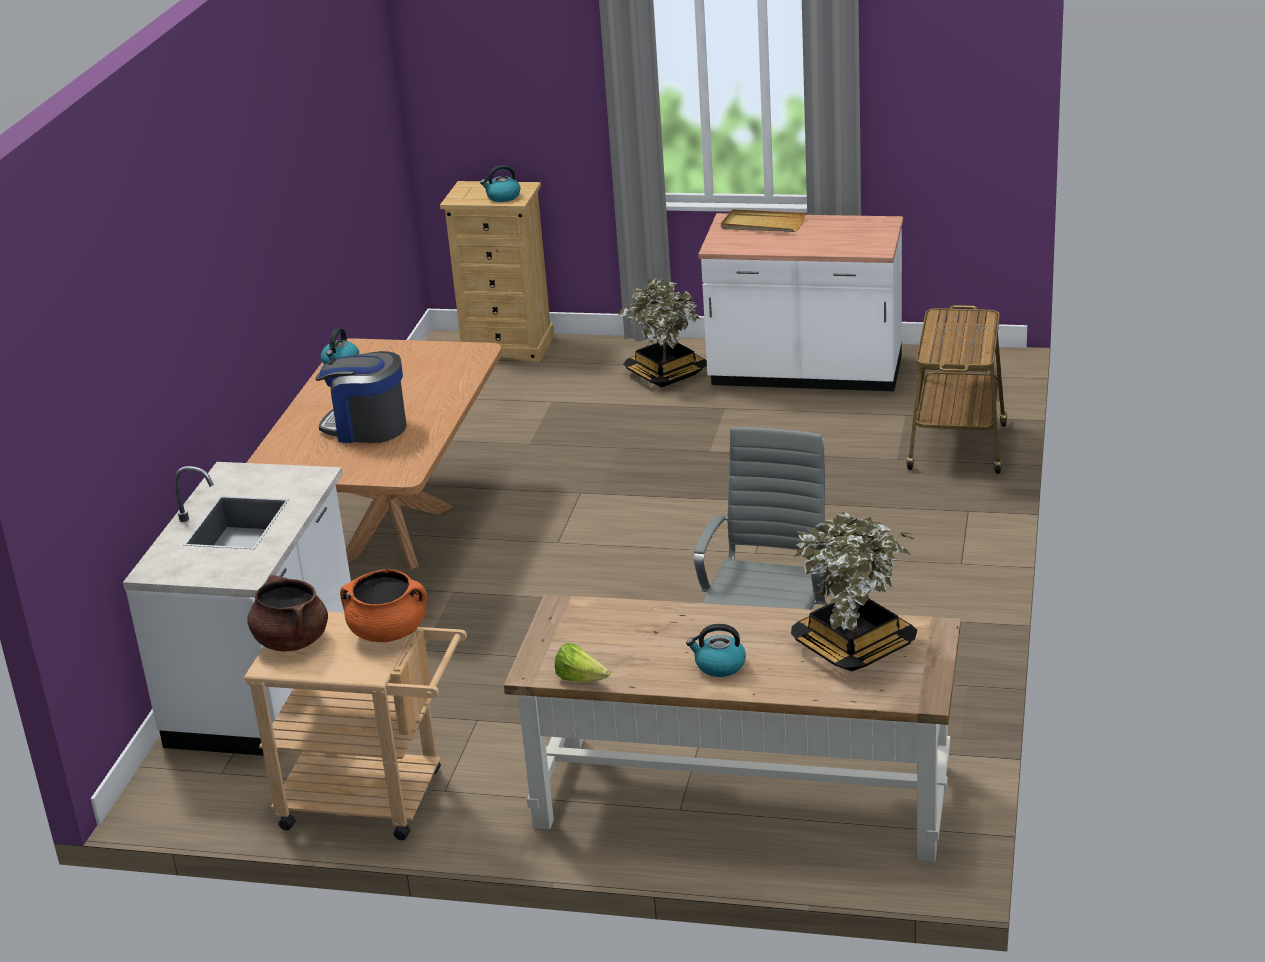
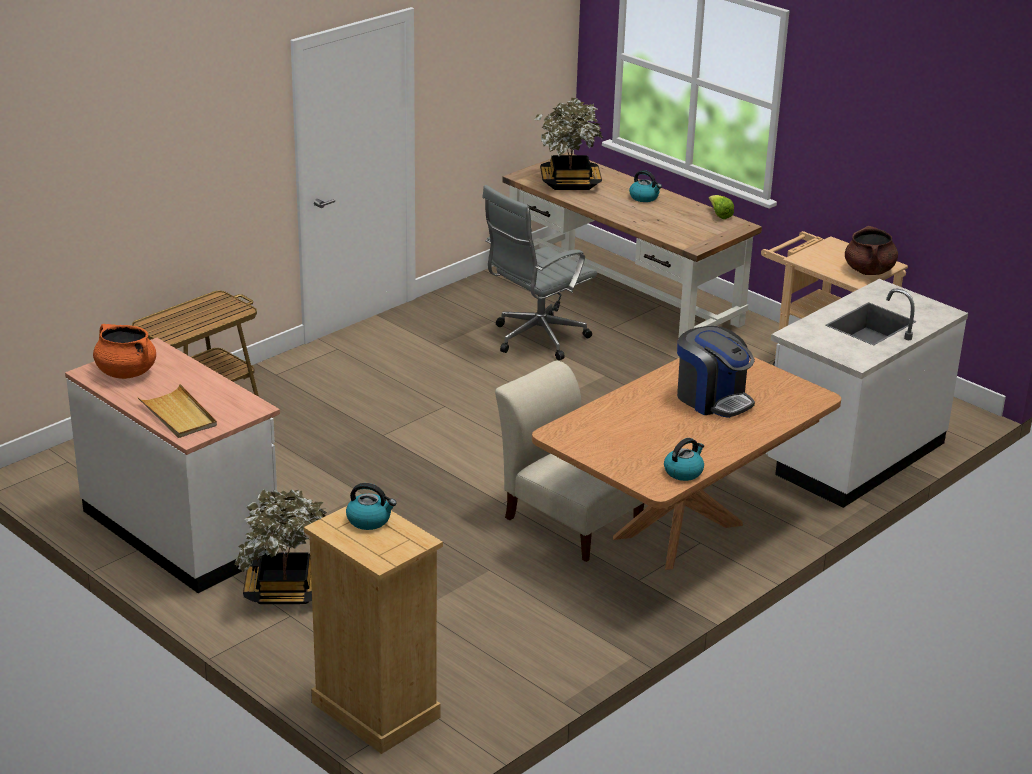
camera: 150 degrees left, 0 degrees up
orange cooking pot [340,569,427,642] -> orange cooking pot moved to [93,324,156,379]
none -> beige chair [495,361,644,562]

